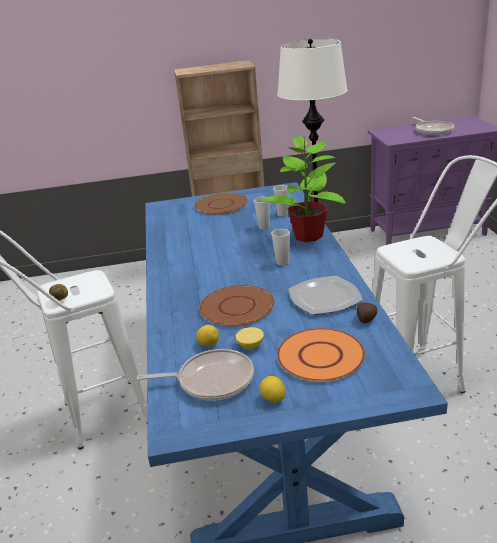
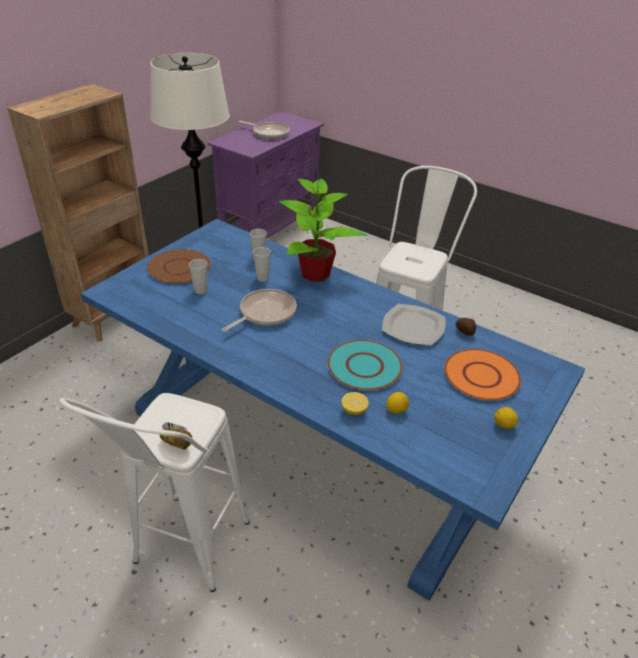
camera: 50 degrees left, 10 degrees up
frying pan [136,349,254,401] -> frying pan moved to [222,289,297,332]
brown plate [199,285,274,326] -> turquoise plate [328,340,402,390]
lemon [236,327,264,349] -> lemon moved to [341,392,369,415]
cup [271,229,290,266] -> cup moved to [189,259,207,294]

